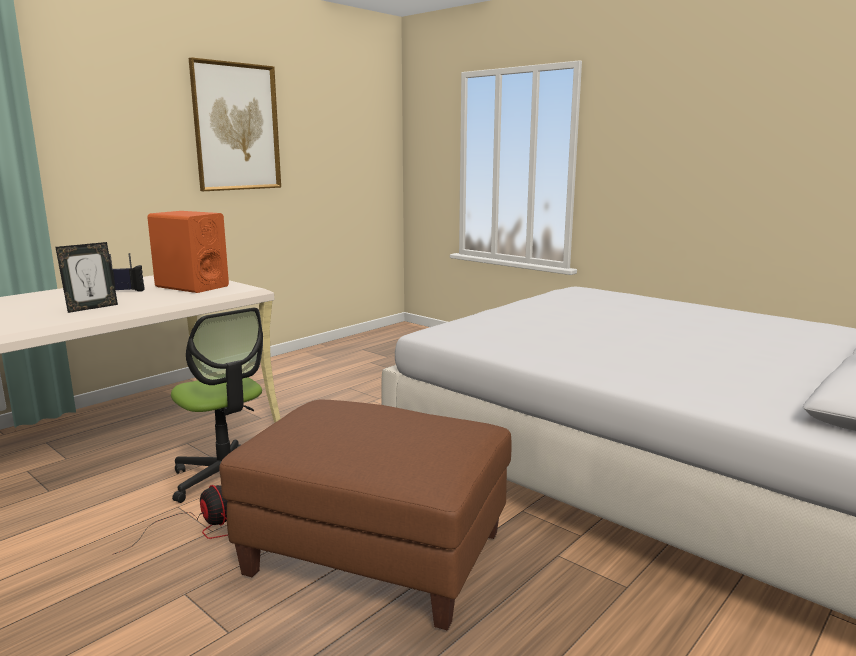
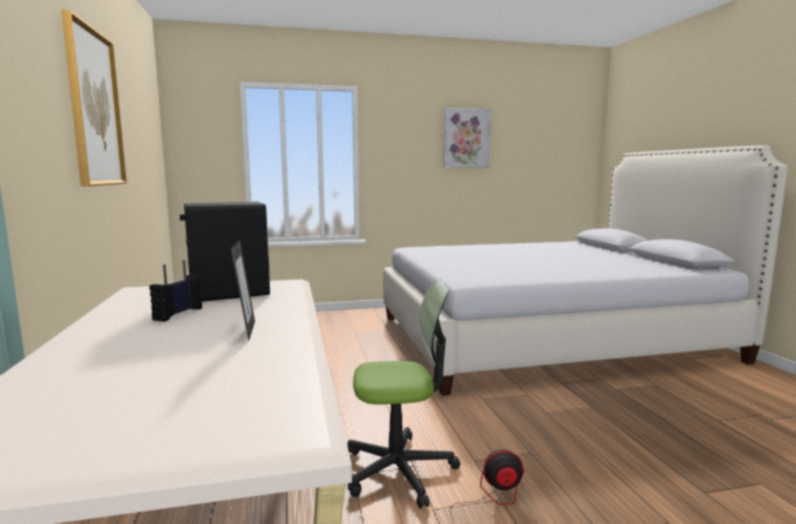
camera: 55 degrees left, 5 degrees down
orange speaker [147,211,229,293] -> black speaker [180,202,270,302]
brown ottoman [219,400,512,631] -> none
none -> picture [444,108,491,168]

